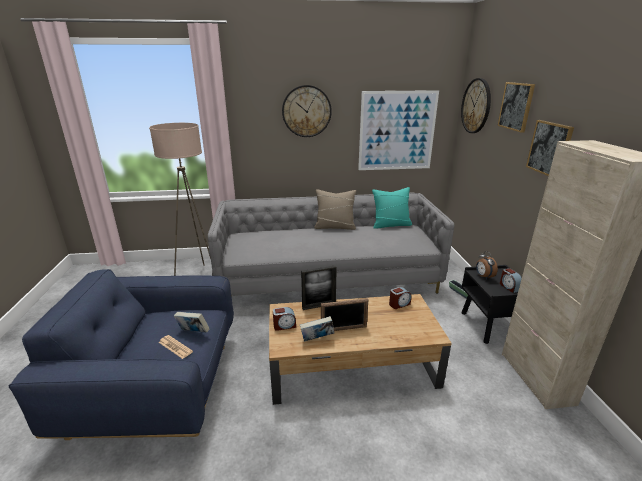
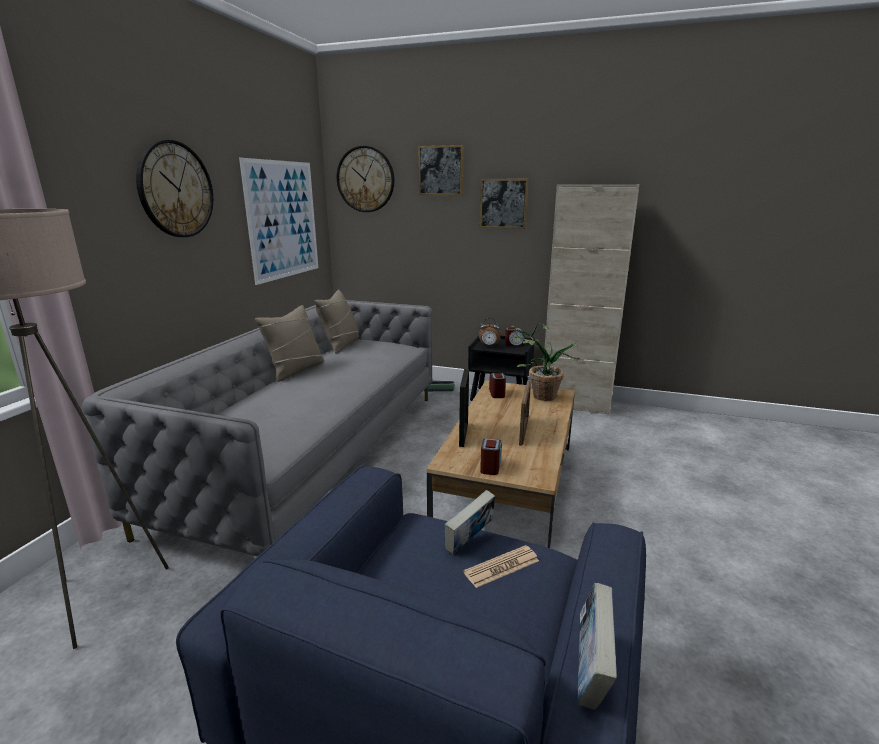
camera: 65 degrees left, 5 degrees down
book [300,316,334,342] -> book moved to [578,583,617,710]
turquoise pillow [372,187,412,229] -> beige pillow [315,289,359,354]
none -> potted plant [511,324,584,401]

